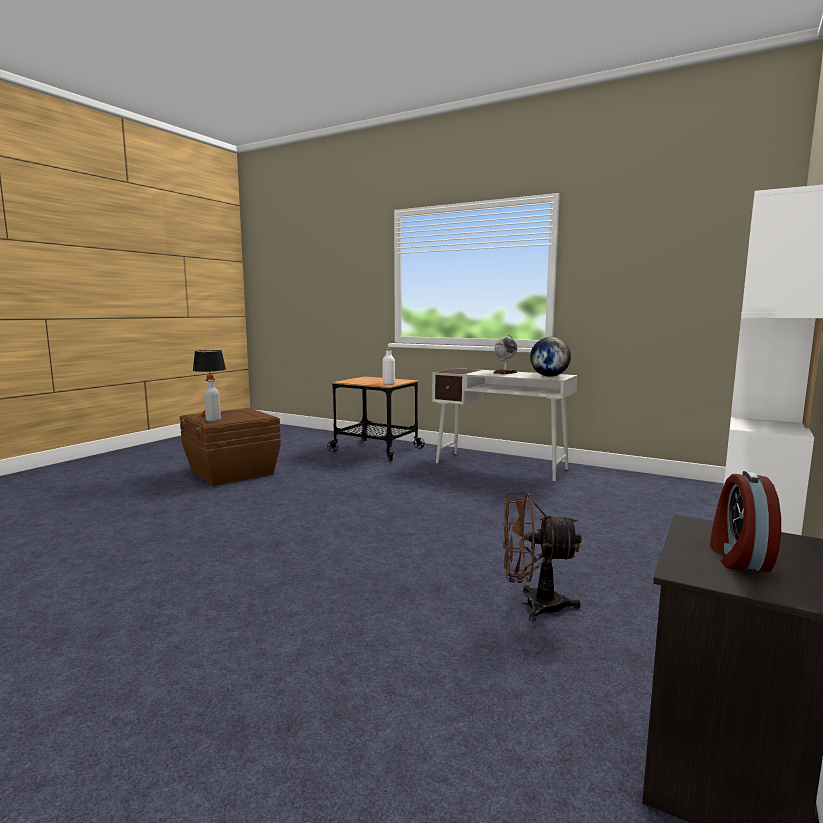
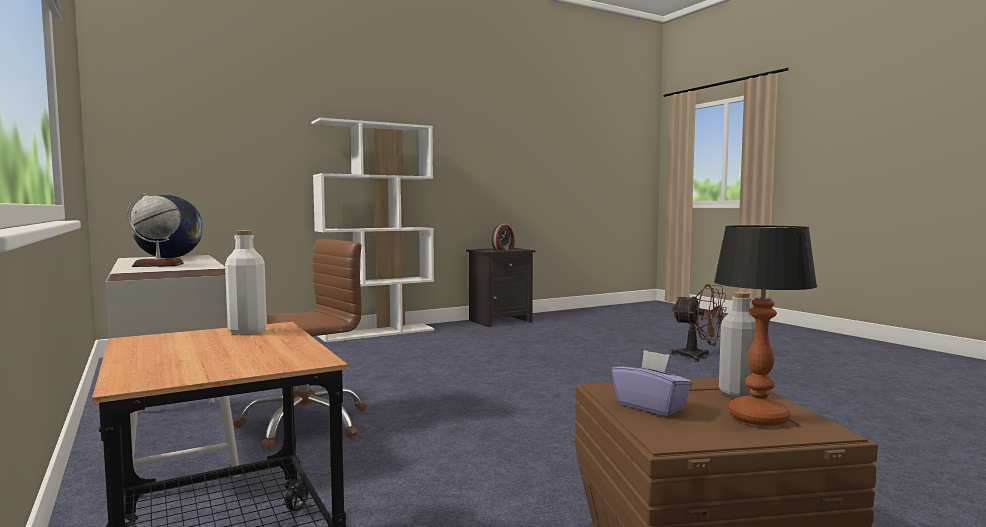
camera: 150 degrees left, 5 degrees down
brown fan [503,493,582,621] -> brown fan moved to [670,284,727,362]
none -> brown office chair [234,239,366,450]
none -> purple tissue box [611,350,693,416]

